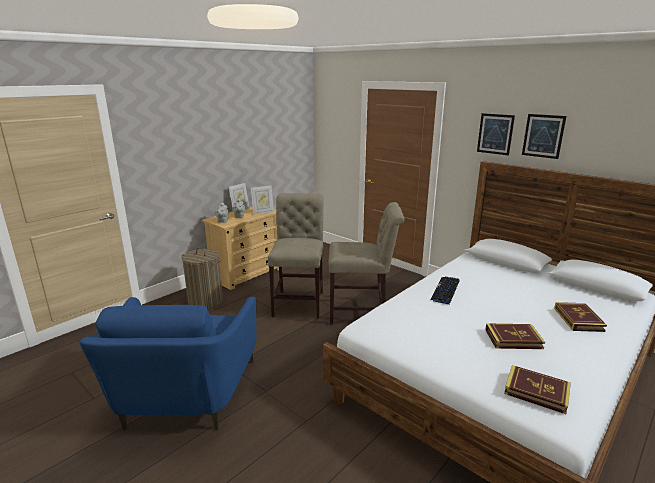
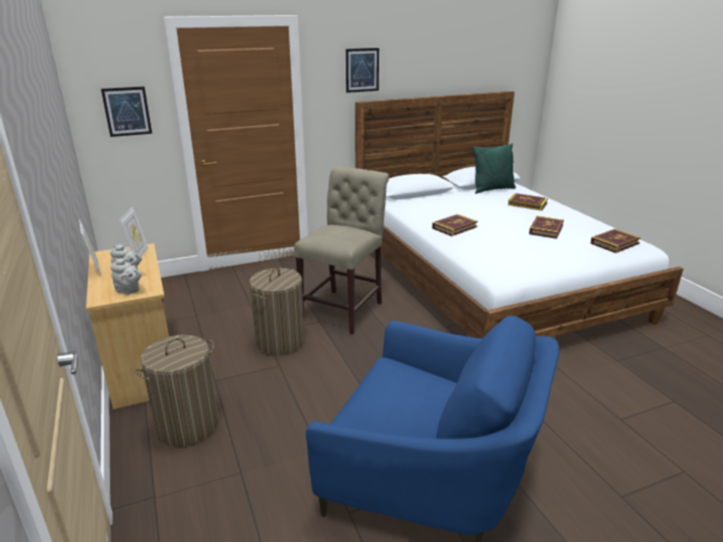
camera: 65 degrees left, 5 degrees up
beige chair [268,193,324,319] -> laundry basket [249,268,305,356]
keyboard [431,276,460,304] -> book [432,214,478,236]
picture [522,114,566,159] -> picture moved to [101,87,152,137]
none -> green pillow [473,144,516,194]

